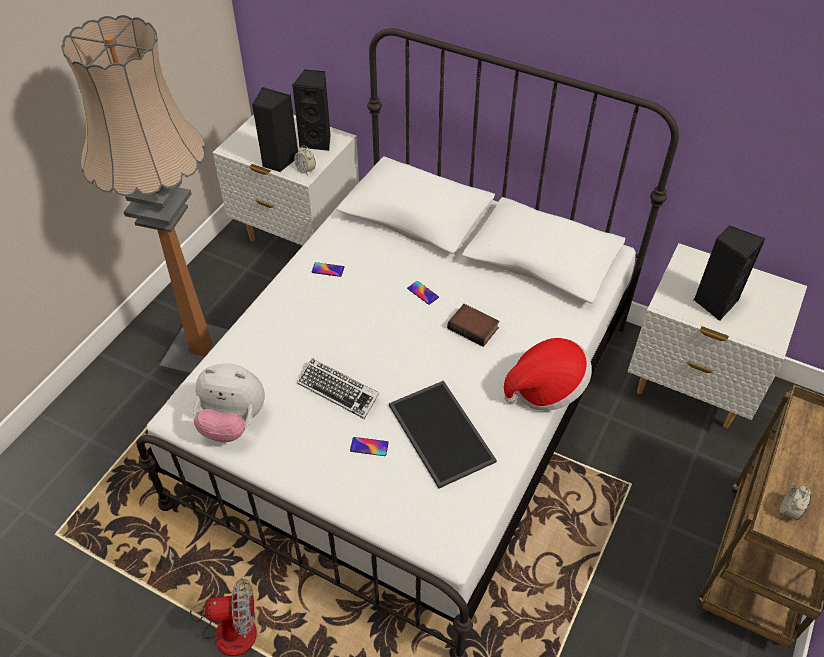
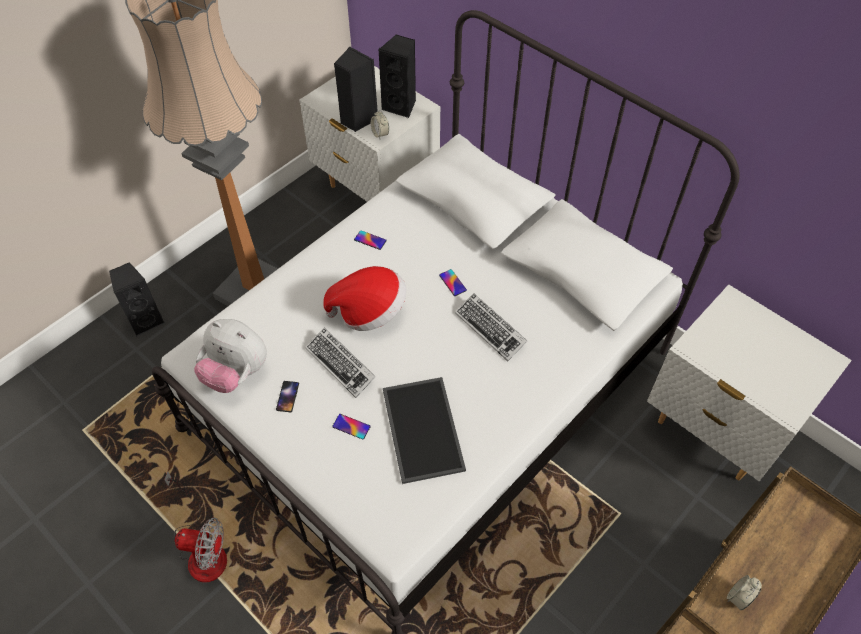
camera: 15 degrees right, 5 degrees up
book [447,304,499,347] -> keyboard [455,293,527,361]
hat [504,338,592,410] -> hat moved to [324,266,406,331]
black speaker [694,226,765,321] -> black speaker moved to [109,262,165,336]
none -> phone [276,381,299,412]

